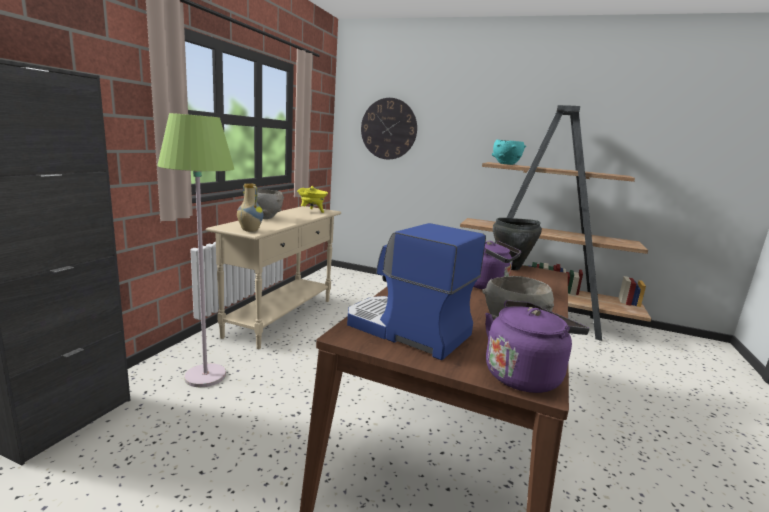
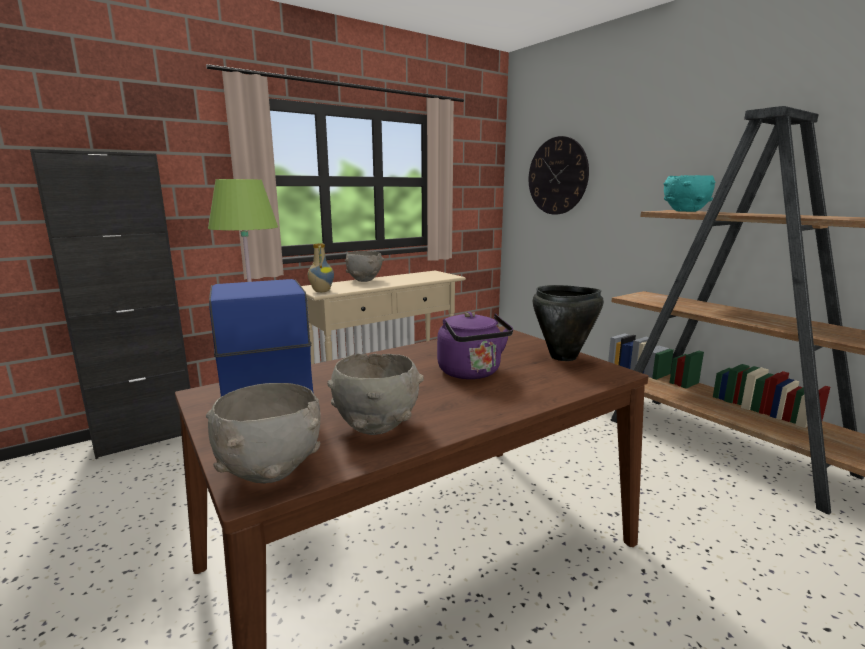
camera: 35 degrees right, 0 degrees up
yellow cooking pot [297,186,328,213] -> none
purple kettle [485,300,589,393] -> grey bowl [206,383,321,483]

